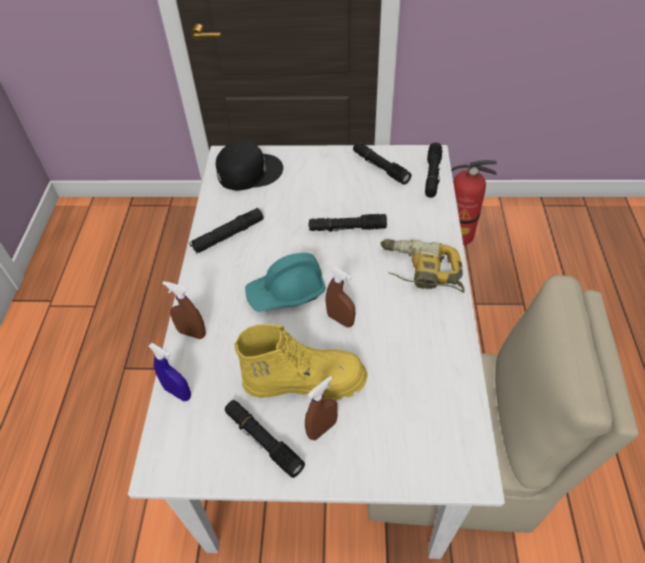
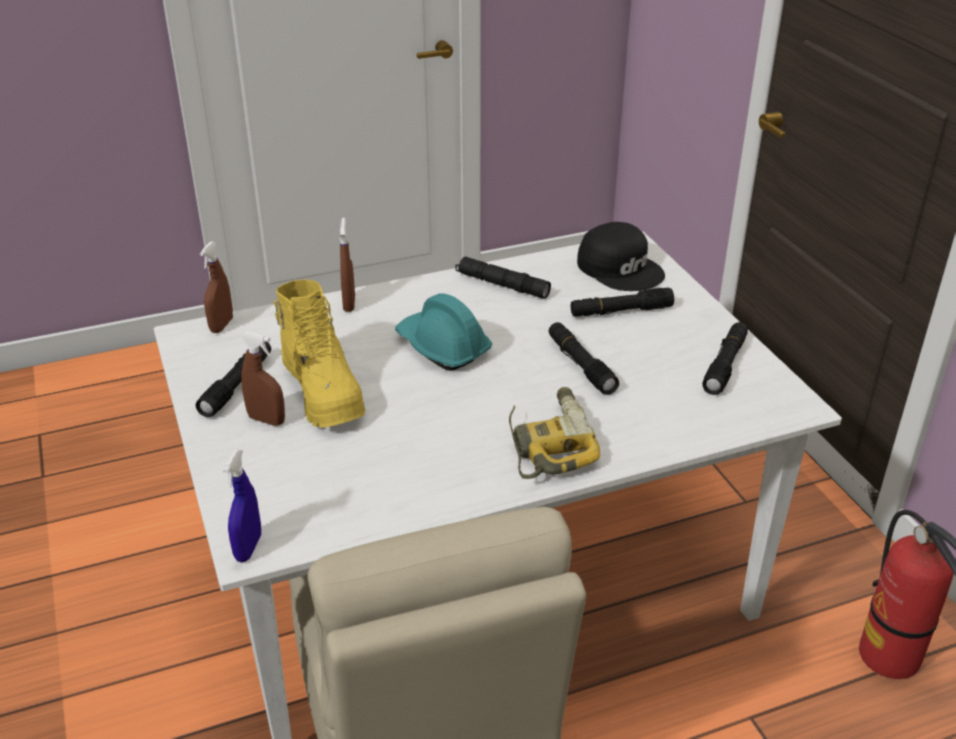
camera: 65 degrees right, 15 degrees down
blue spray bottle [149,343,191,401] -> blue spray bottle moved to [223,450,261,562]
brown spray bottle [326,267,355,327] -> brown spray bottle moved to [200,241,233,333]
black flashlight [425,142,442,198] -> black flashlight moved to [571,288,674,317]

